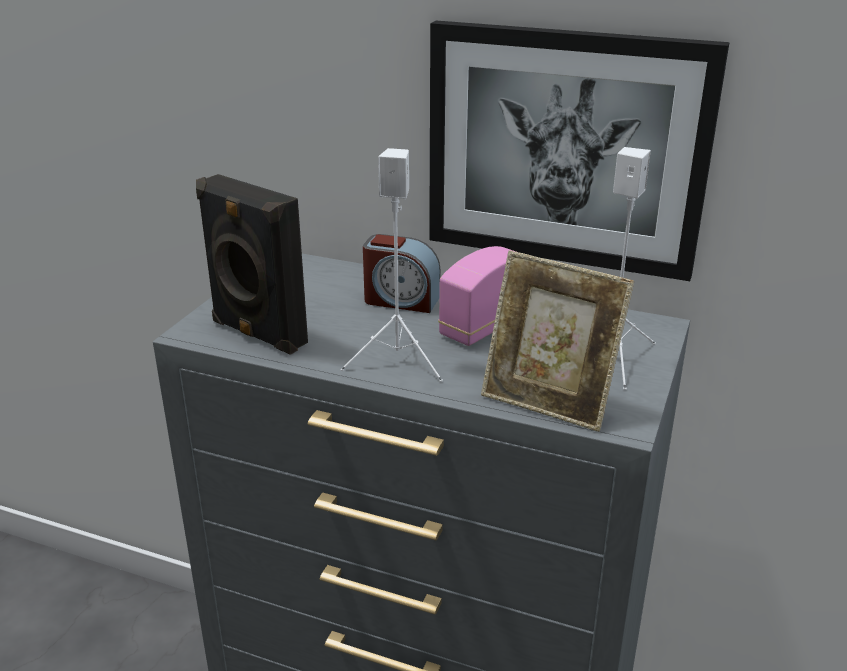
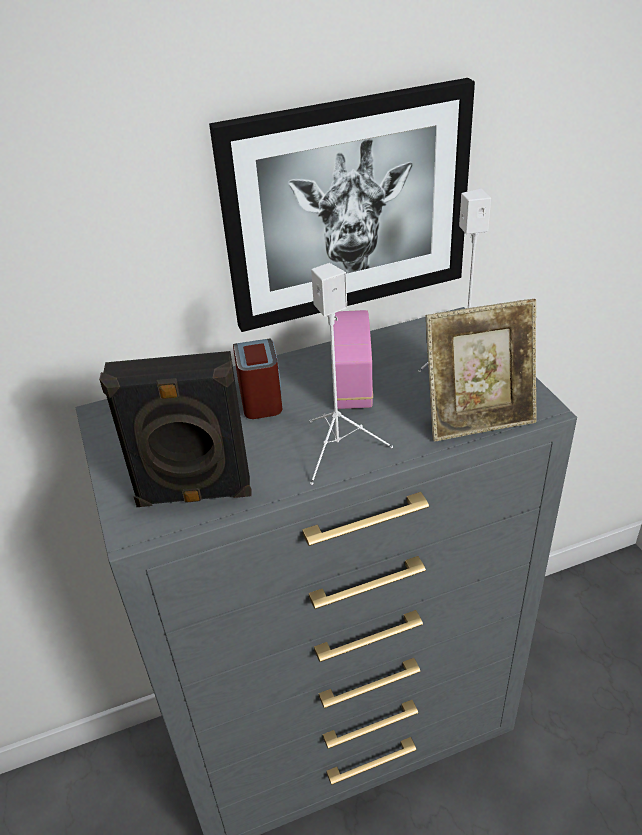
camera: 40 degrees left, 10 degrees up
alarm clock [363,234,441,313] -> alarm clock turned 75 degrees counterclockwise [233,338,282,419]

